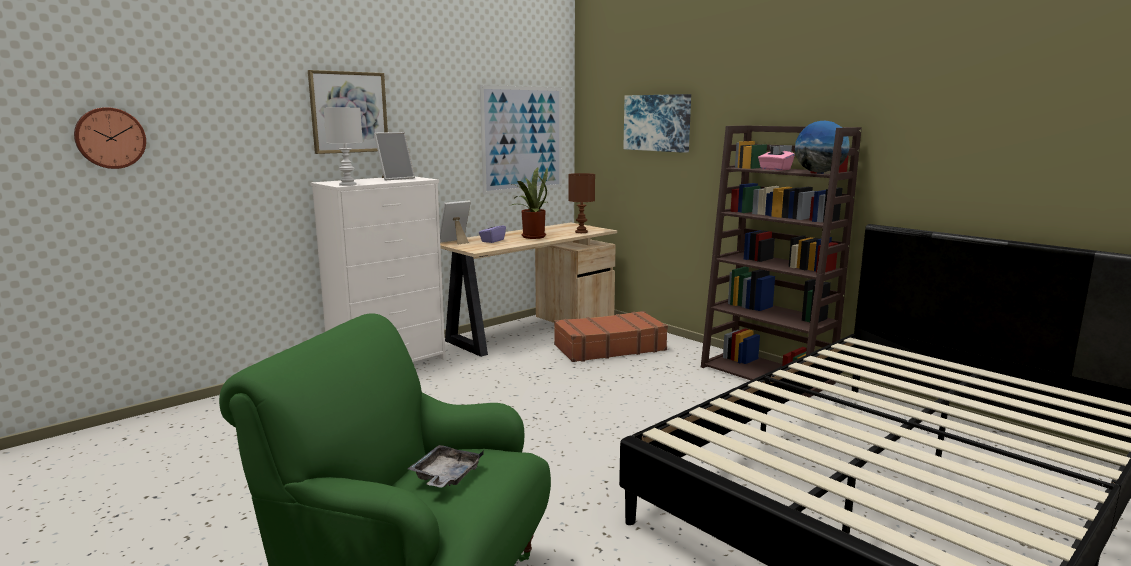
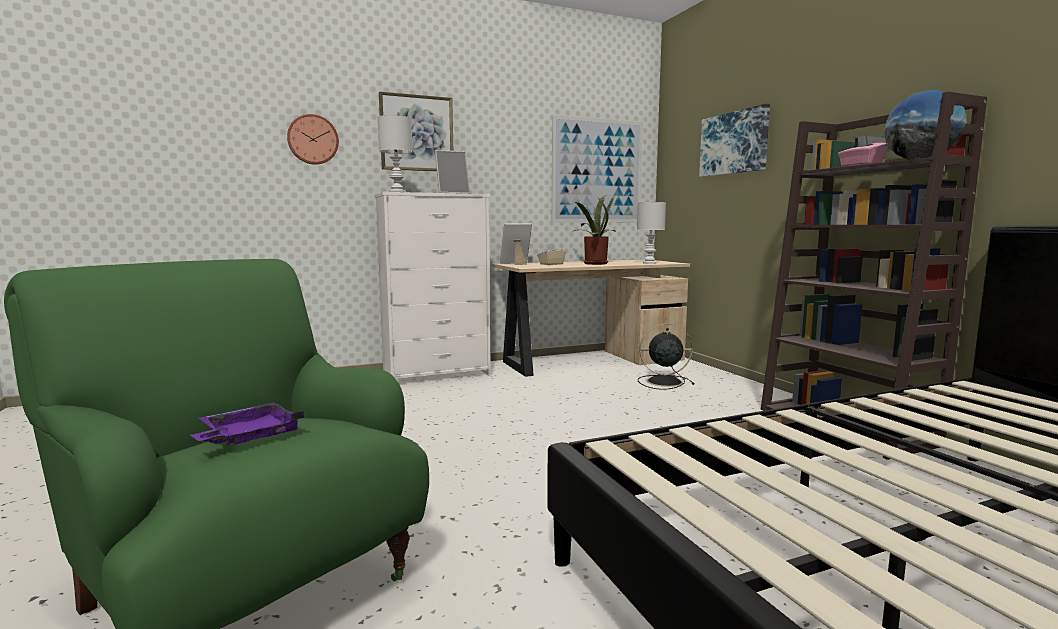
camera: 20 degrees right, 5 degrees down
wall clock [74,107,146,169] -> wall clock moved to [287,114,339,165]
grey tray [408,445,484,488] -> purple tray [190,403,304,445]
purple tissue box [479,220,506,243] -> beige tissue box [537,244,566,265]
brown suitcase [554,311,668,362] -> black fan [638,324,695,390]
brown table lamp [568,173,595,233] -> white table lamp [637,202,666,264]

